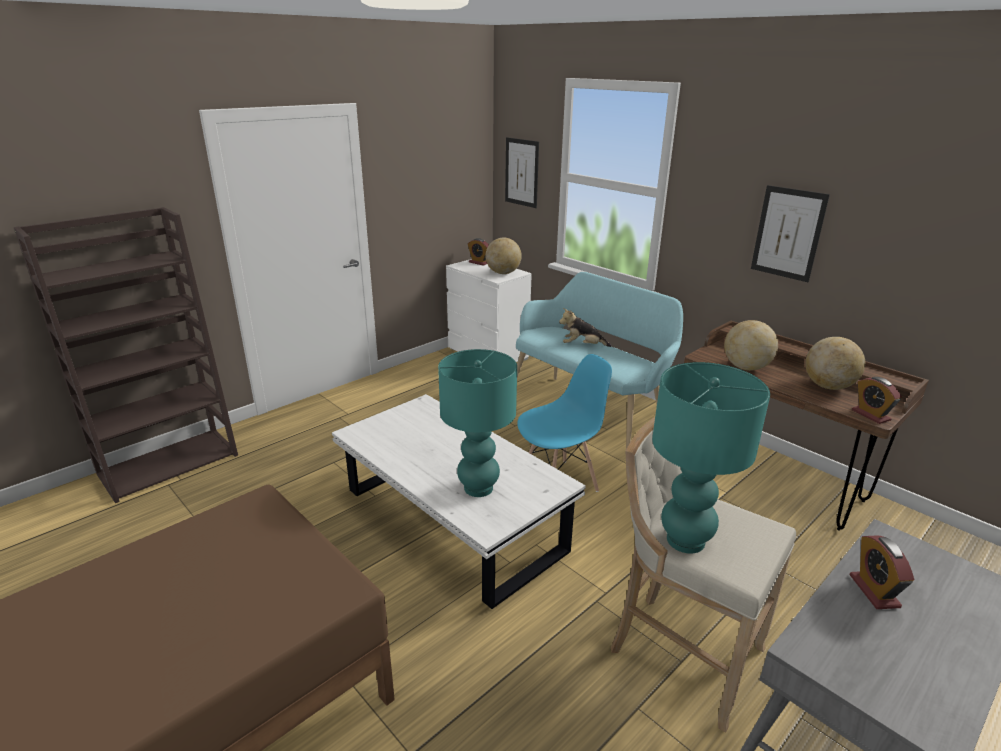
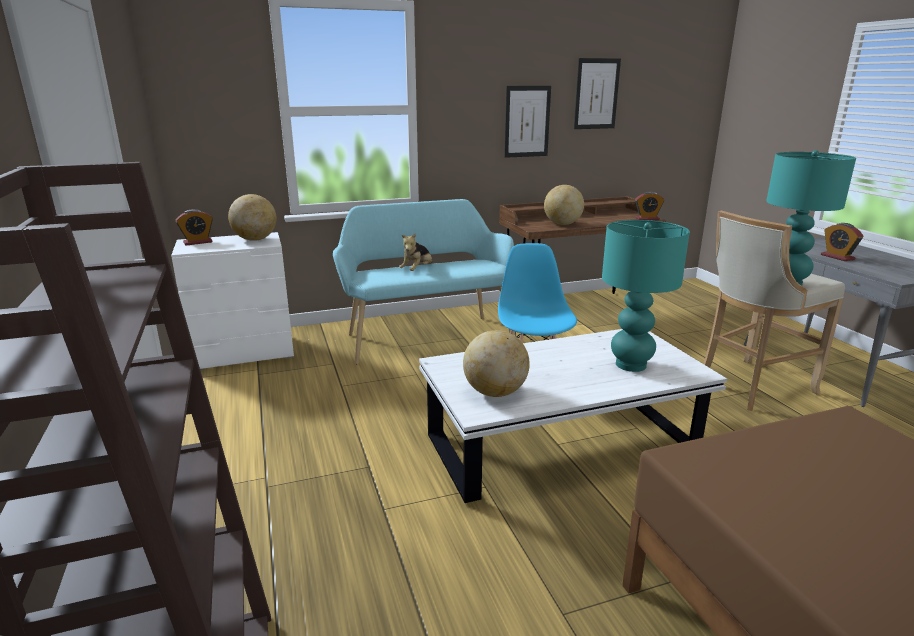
camera: 65 degrees left, 5 degrees down
picture [505,137,539,208] -> picture moved to [574,58,621,129]
globe [805,337,865,390] -> globe moved to [463,330,530,397]
alarm clock [849,536,914,609] -> alarm clock turned 45 degrees clockwise [821,223,863,261]

